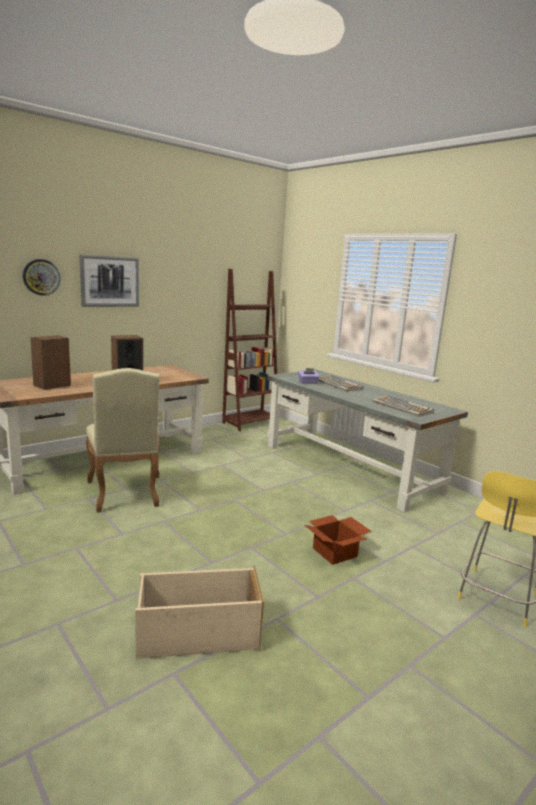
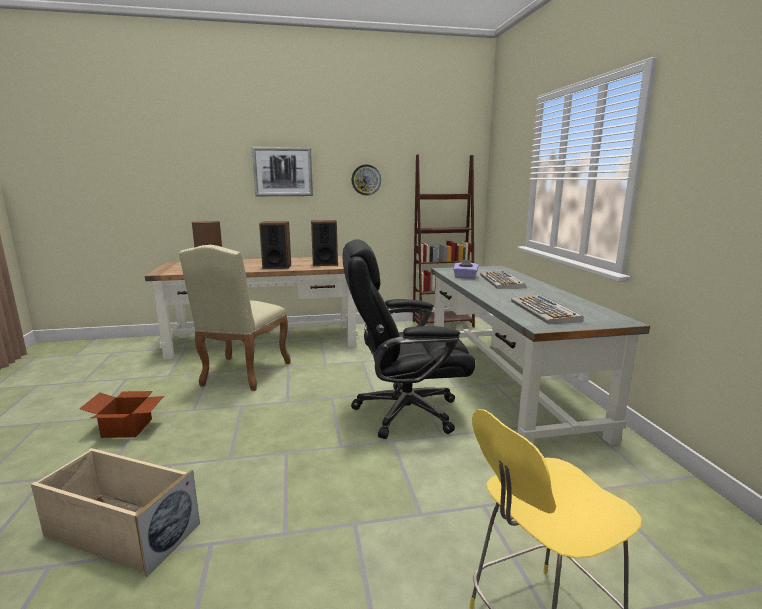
camera: 30 degrees right, 0 degrees up
wall clock [23,259,61,296] -> wall clock moved to [352,165,381,195]
cardboard box [304,515,372,565] -> cardboard box moved to [79,391,164,438]
none -> speaker [311,220,338,266]
none -> black office chair [343,239,476,439]

